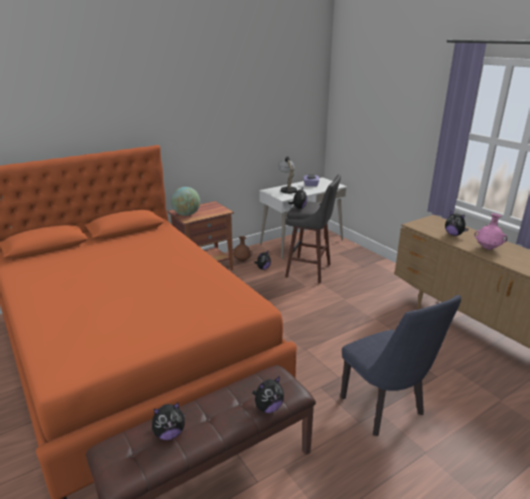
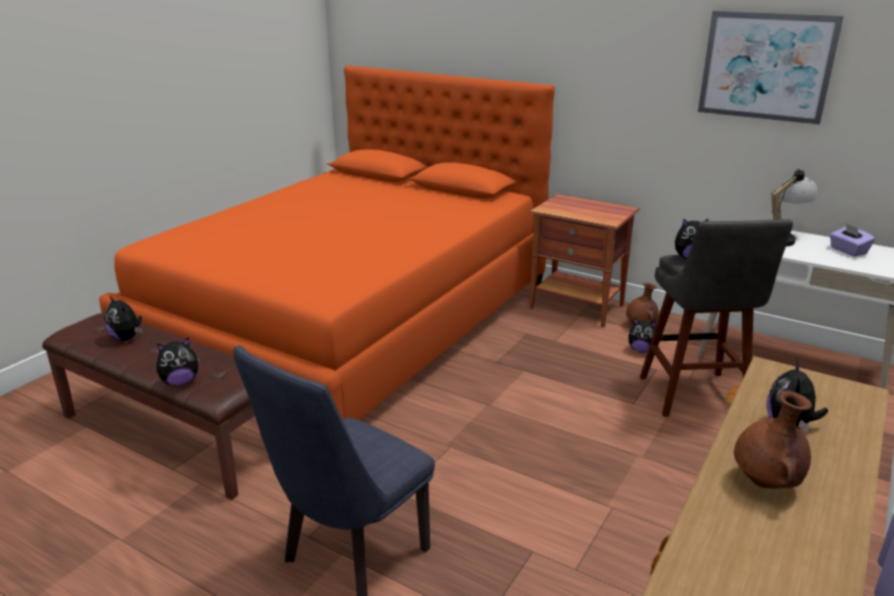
camera: 65 degrees right, 0 degrees up
globe [171,187,200,216] -> none
plush toy [252,376,284,413] -> plush toy turned 60 degrees counterclockwise [157,337,200,386]
pink vase [474,213,508,250] -> brown vase [734,391,812,488]
none -> picture [698,11,844,125]

